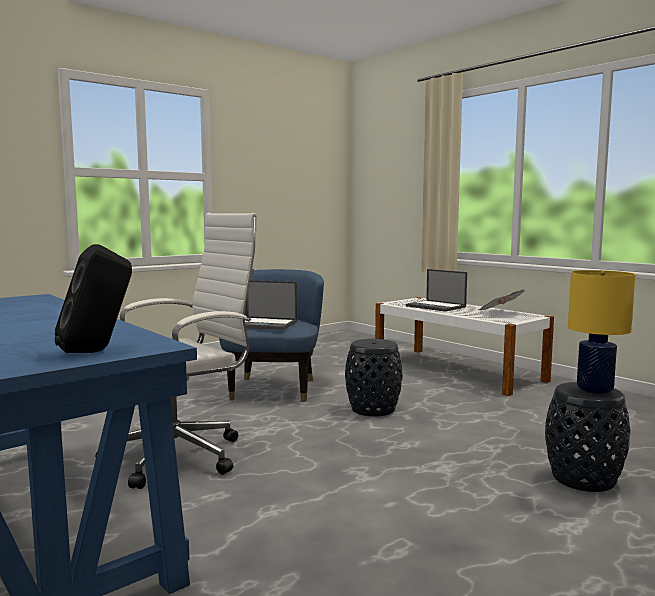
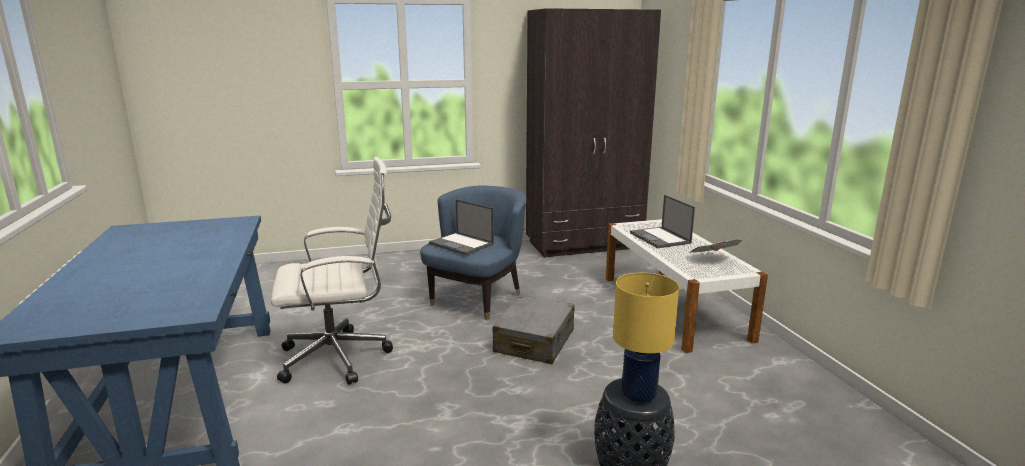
camera: 25 degrees right, 10 degrees up
black speaker [55,244,132,353] -> none
black stool [345,339,403,416] -> grey suitcase [493,295,575,364]
none -> brown wardrobe [526,8,661,258]

